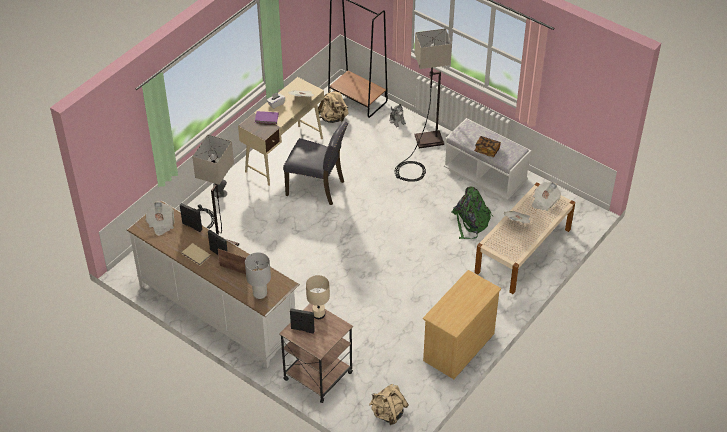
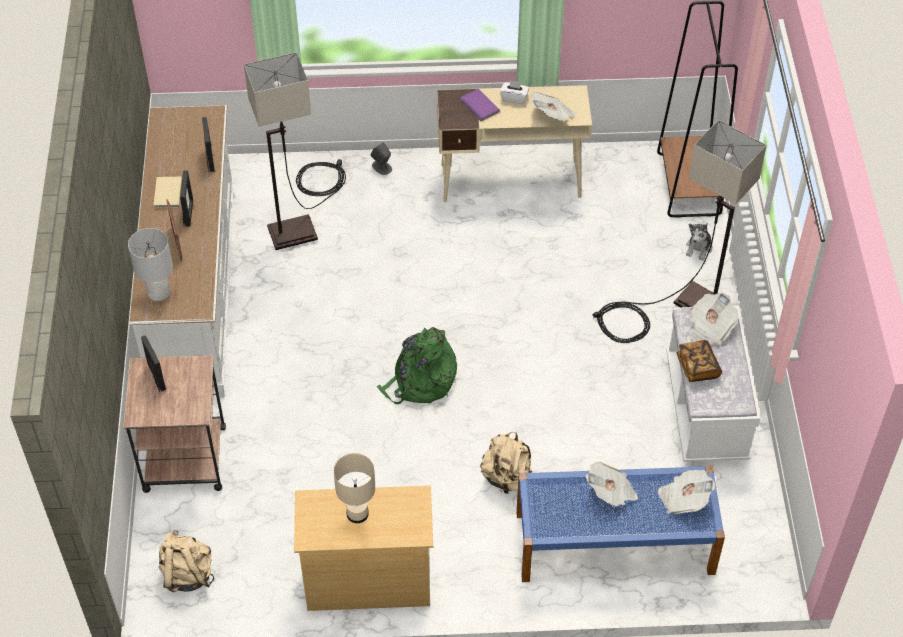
camera: 50 degrees right, 5 degrees up
newspaper [145,201,174,236] -> newspaper moved to [689,293,738,345]
grey chair [283,122,348,205] -> none
beige table lamp [306,275,330,319] -> beige table lamp moved to [334,453,375,523]
beige backpack [318,88,349,123] -> beige backpack moved to [480,432,532,494]
green backpack [452,187,493,239] -> green backpack moved to [376,327,457,404]
beige bench [474,183,575,294] -> blue bench [516,466,725,582]

